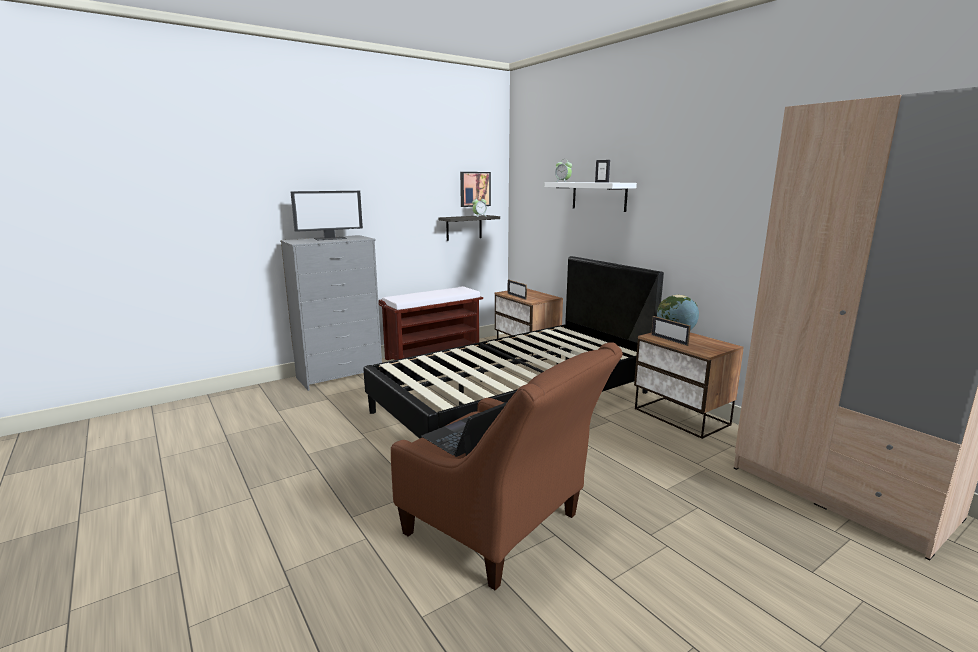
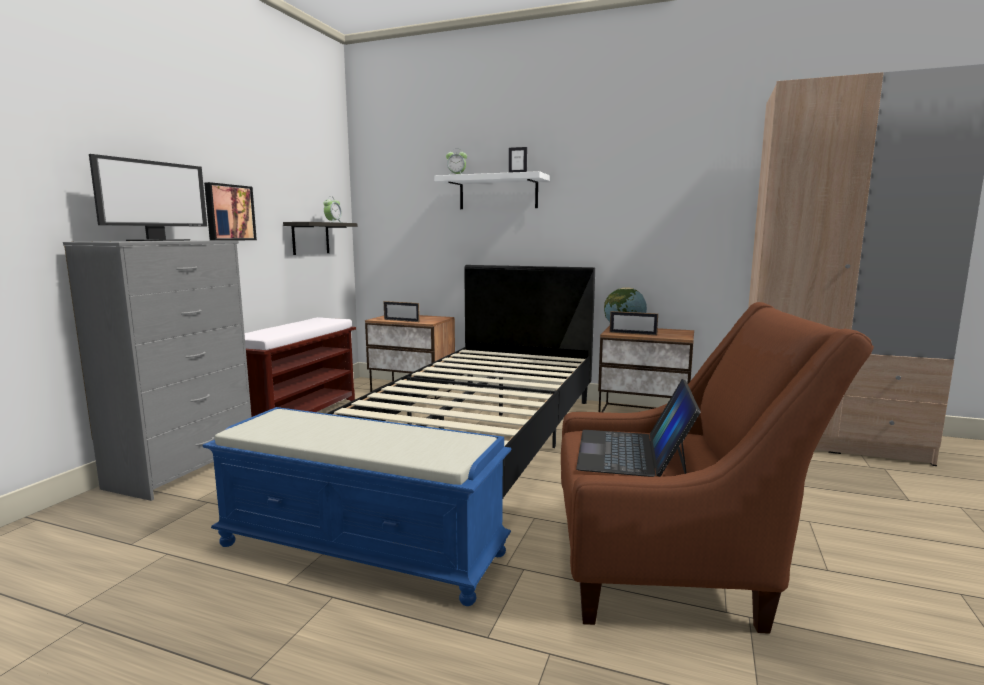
camera: 35 degrees left, 5 degrees down
picture [460,172,491,207] -> picture moved to [204,182,257,241]
none -> blue bench [203,407,511,606]

